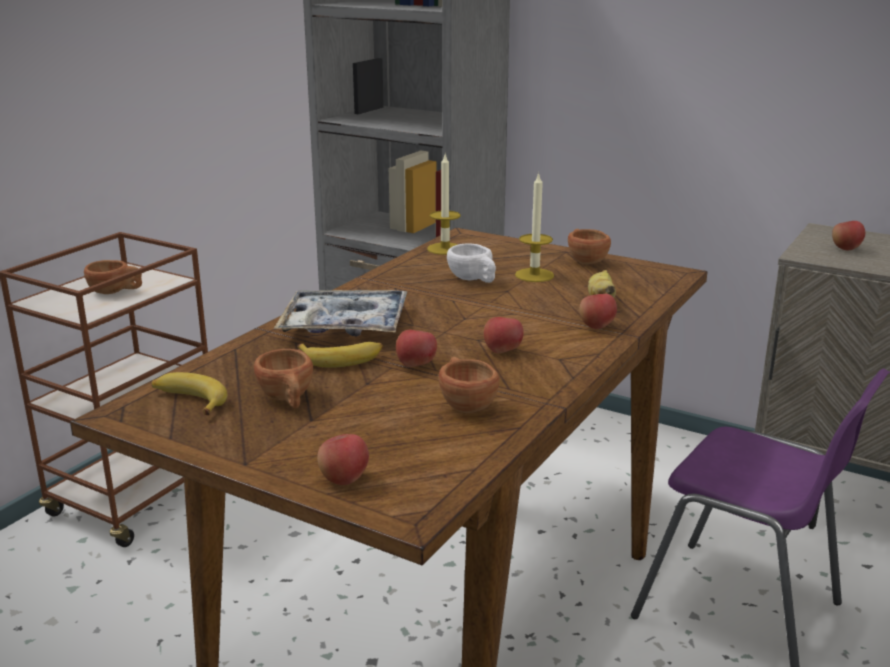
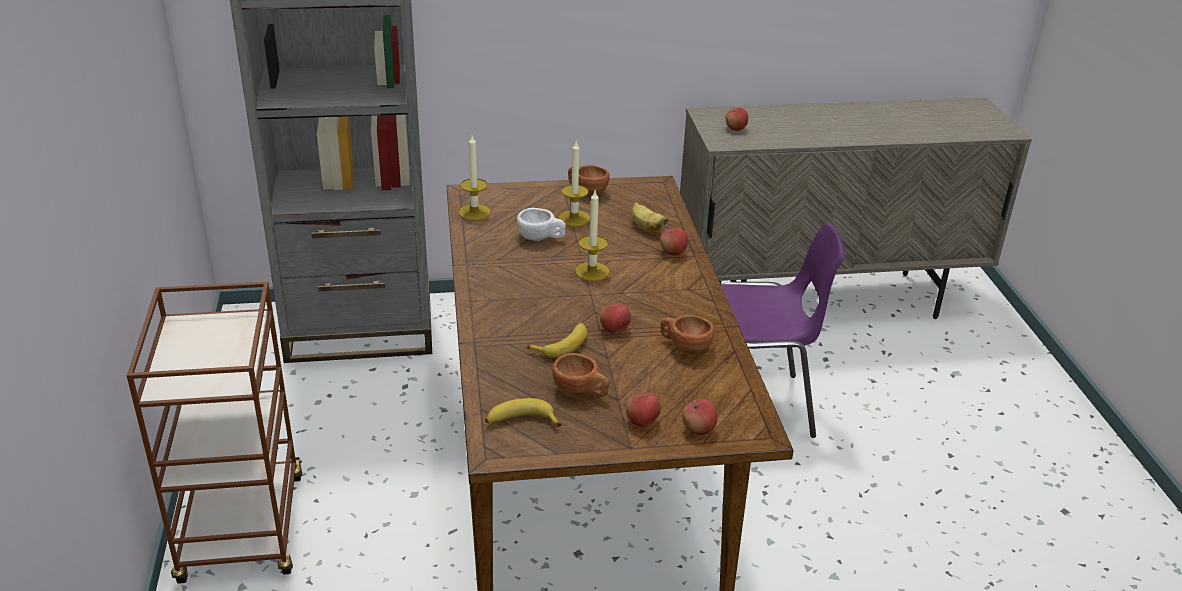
camera: 40 degrees left, 10 degrees up
brown cup [84,260,142,294] -> none
tray [274,290,407,337] -> none
apple [484,317,524,353] -> apple moved to [626,392,661,427]
none -> candle [575,191,610,281]

